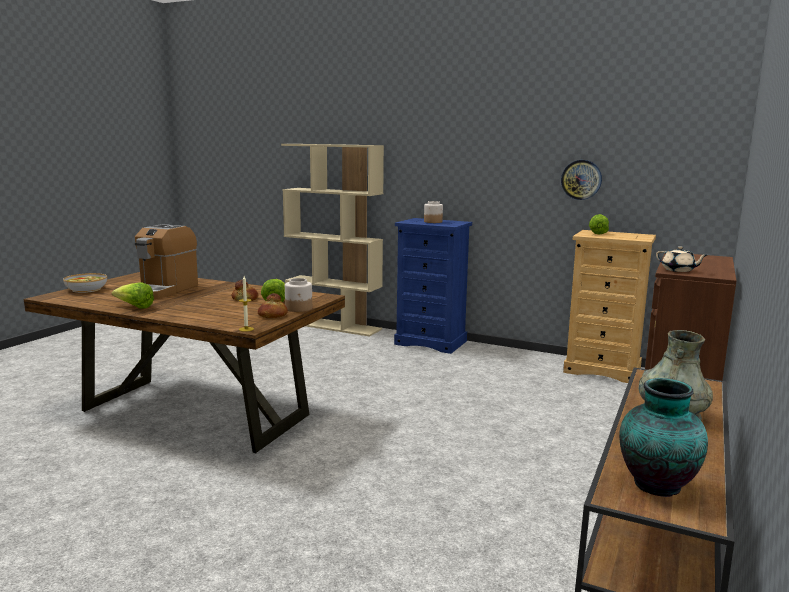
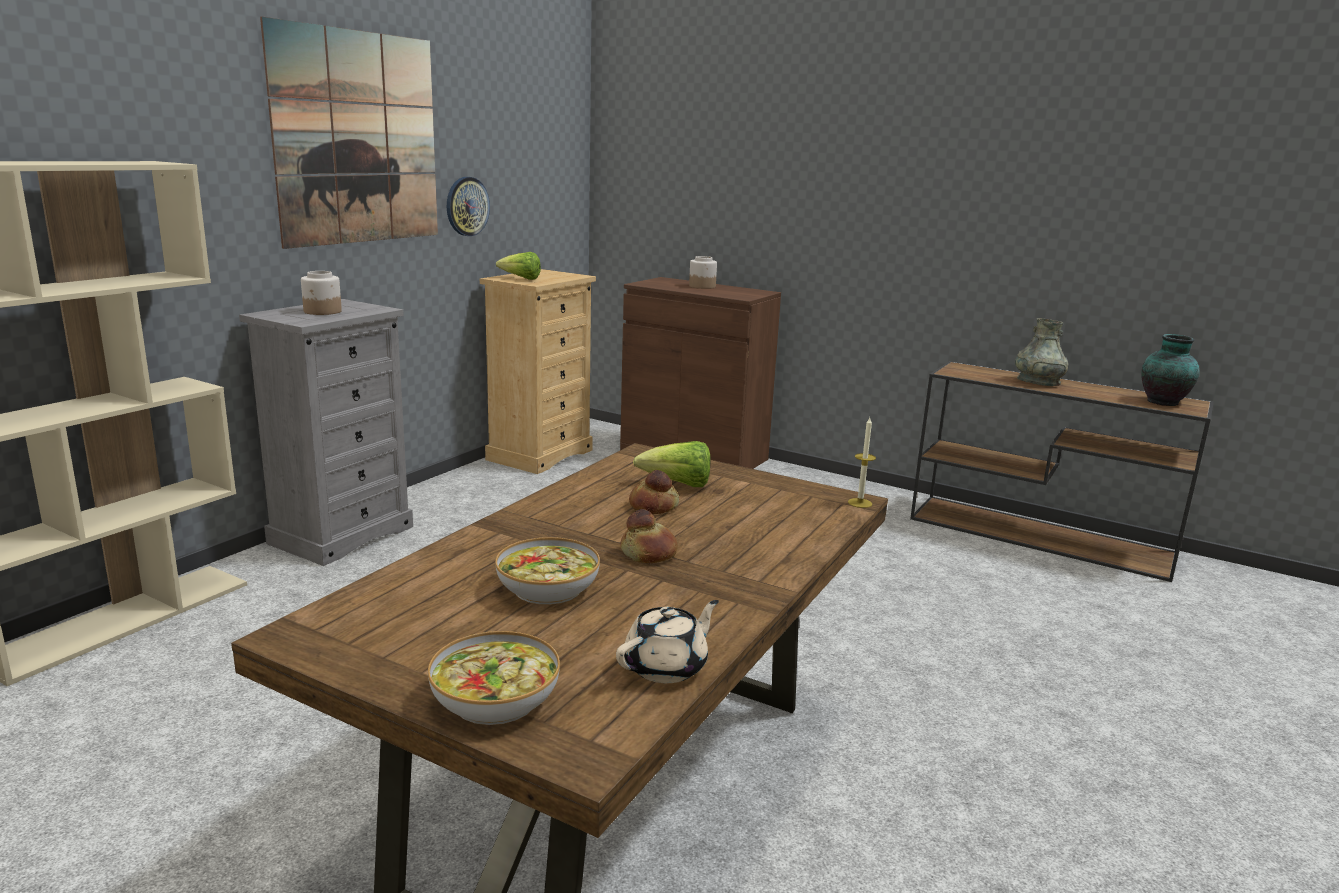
camera: 85 degrees left, 5 degrees up
lettuce [112,282,154,309] -> none
coffee machine [134,224,198,299] -> bowl [495,537,600,605]
bread [258,293,288,318] -> bread moved to [621,509,677,563]
jar [285,278,312,312] -> jar moved to [689,256,717,289]
blue dresser [394,218,472,354] -> grey dresser [239,299,413,566]
beige teapot [656,246,707,272] -> beige teapot moved to [616,600,719,683]
none -> picture [260,17,438,249]

